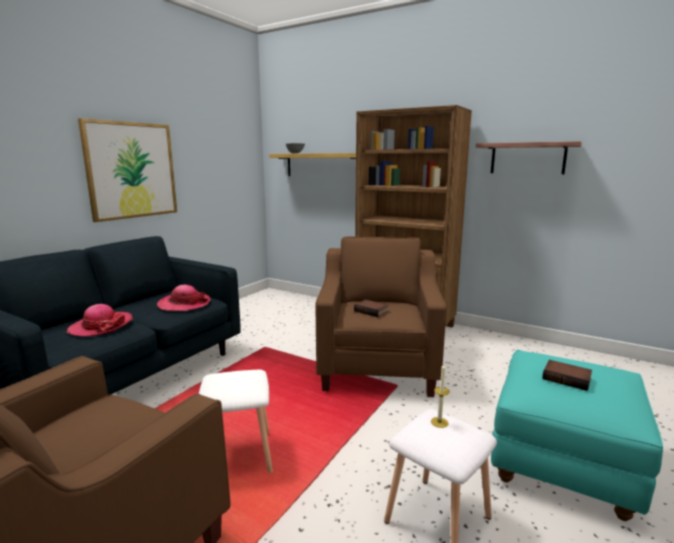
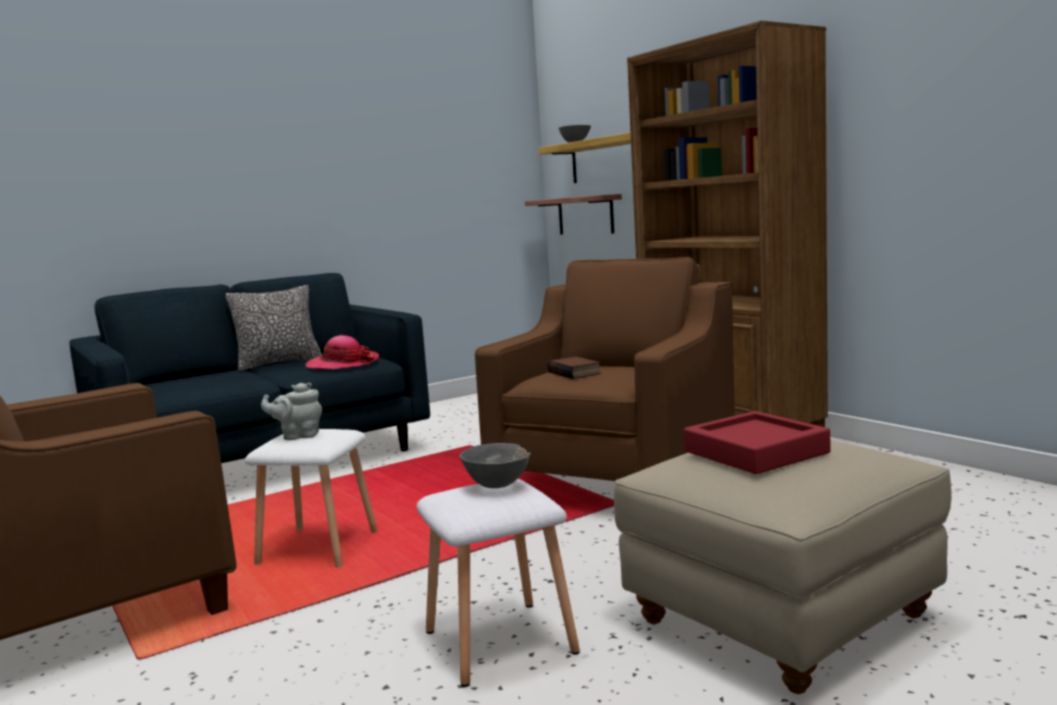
camera: 25 degrees right, 5 degrees down
hat [67,304,133,337] -> none
picture [78,118,177,222] -> none
candle [431,364,449,428] -> grey bowl [460,443,531,488]
shelf [476,141,582,174] -> shelf moved to [525,194,622,235]
turquoise ottoman [491,350,663,521] -> beige ottoman [614,441,952,694]
book [542,360,592,391] -> red tray [684,411,830,474]
none -> pillow [225,285,322,371]
none -> grey teapot [261,383,322,440]

